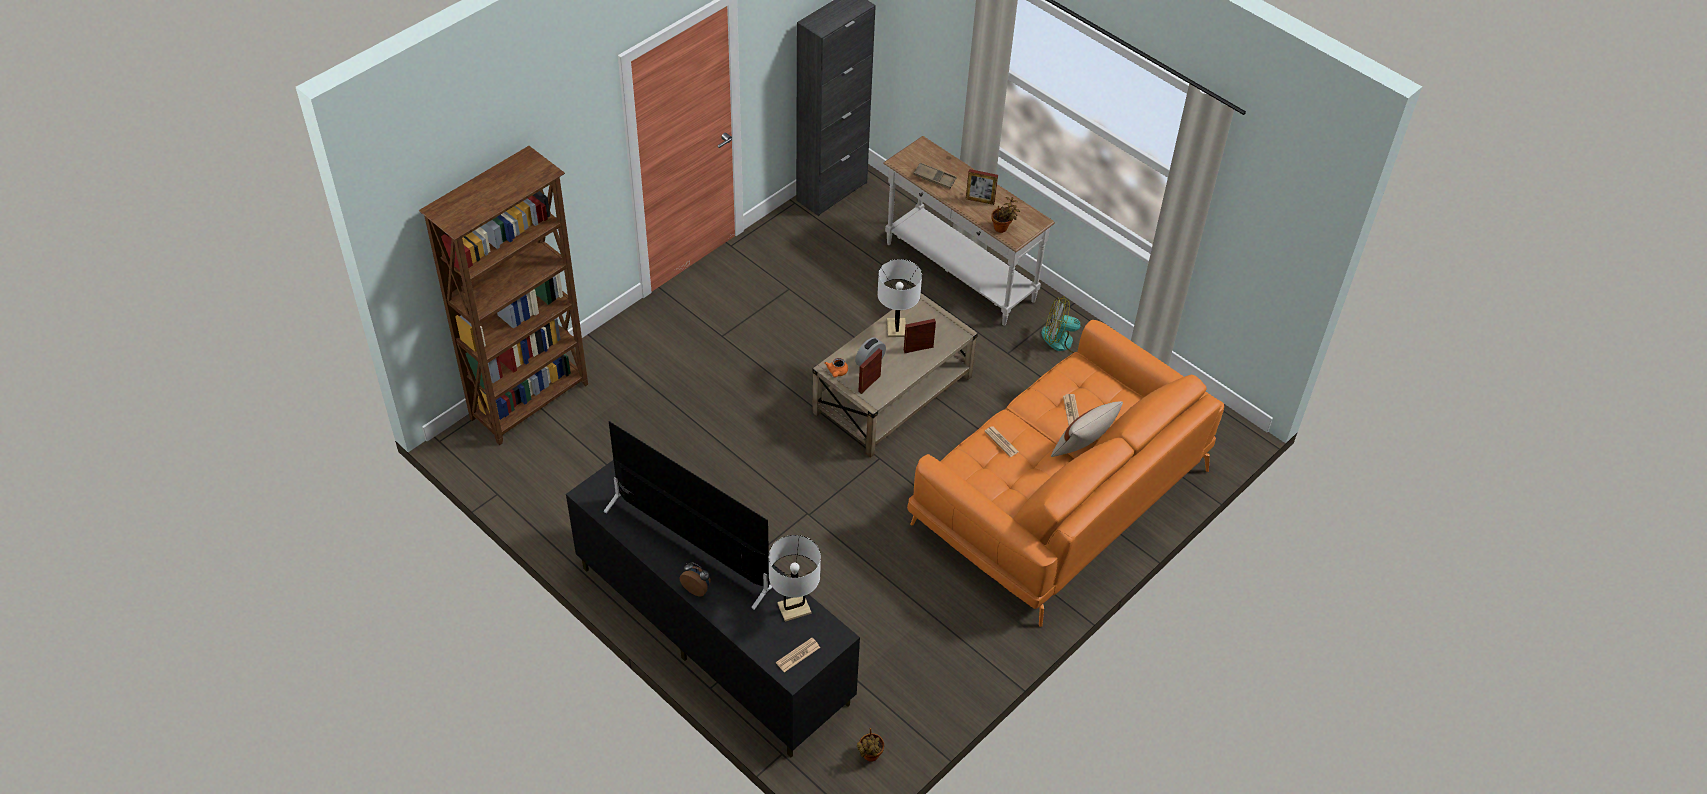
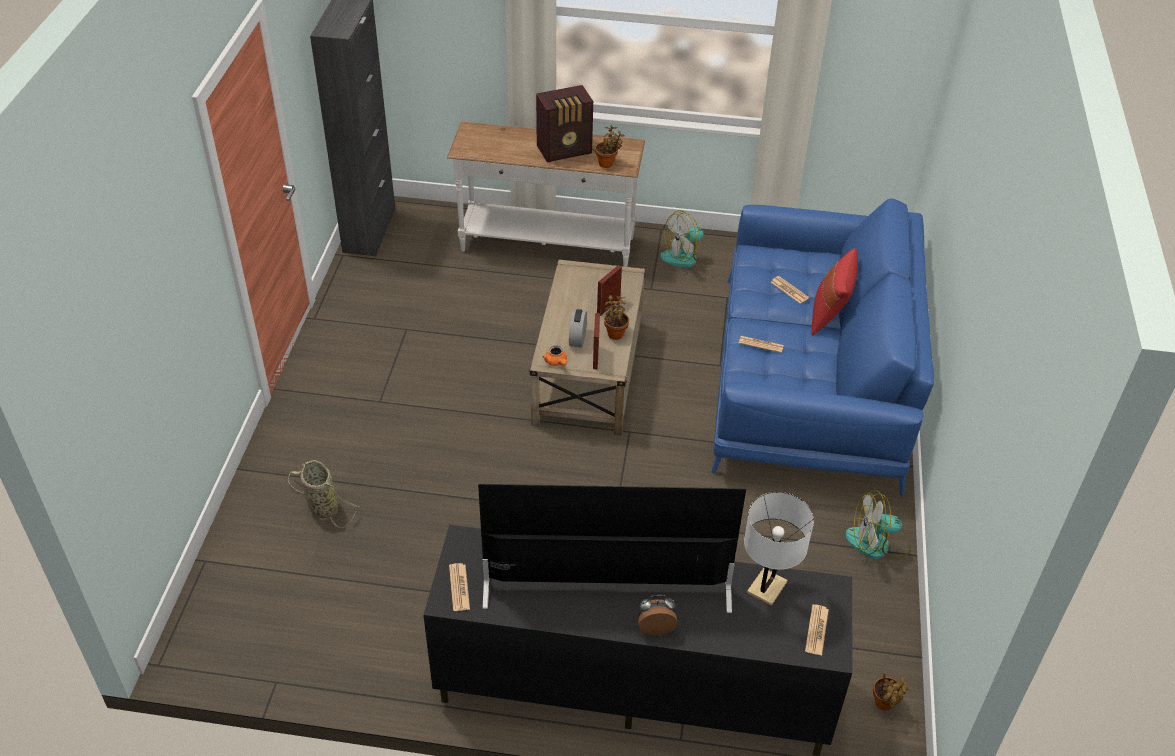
camera: 35 degrees left, 5 degrees down
brown bookcase [419,146,588,445] -> none
white table lamp [877,259,922,337] -> none
orange sofa [907,320,1224,627] -> blue sofa [711,199,934,497]
brown tray [913,162,957,189] -> none
picture frame [966,169,998,205] -> radio [536,85,593,163]
beige pillow [1051,401,1123,457] -> red pillow [812,248,858,336]
none -> basket [288,460,359,528]
none -> newspaper [449,563,470,611]
none -> potted plant [604,295,629,340]
none -> fan [845,490,911,559]

